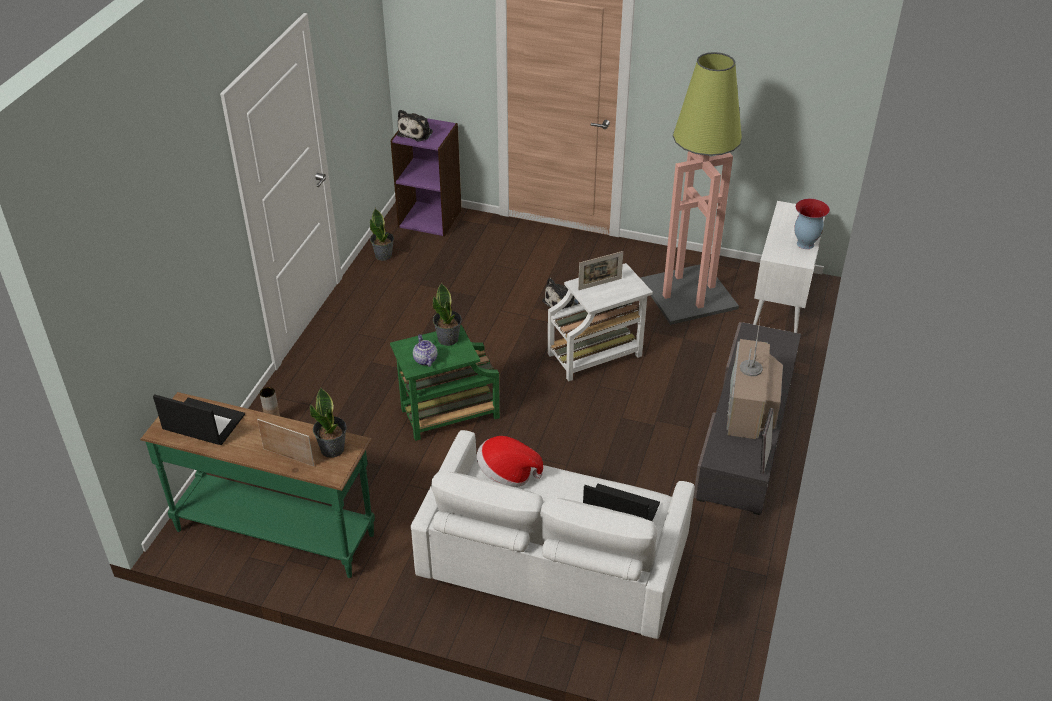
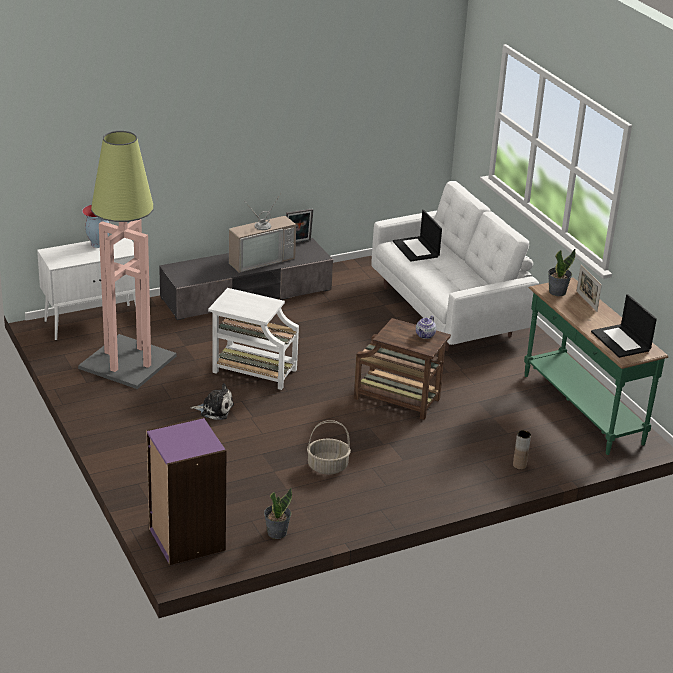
camera: 135 degrees left, 10 degrees down
green side table [390,325,500,441] -> brown side table [354,318,451,420]
plush toy [397,110,433,141] -> none
potted plant [433,282,462,346] -> none
hat [477,436,543,487] -> none
picture frame [578,251,623,290] -> none
none -> basket [307,420,351,475]

